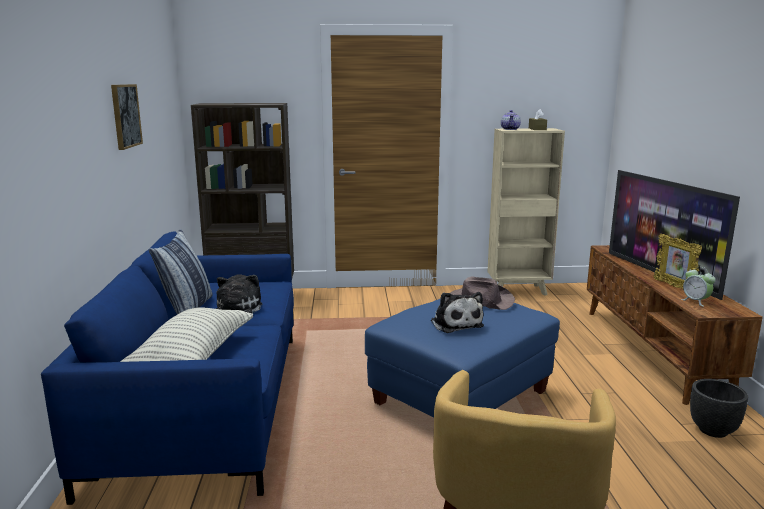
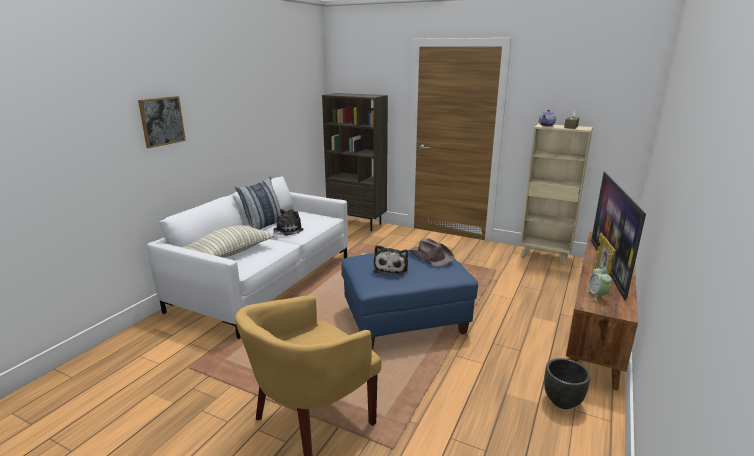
camera: 30 degrees right, 5 degrees up
blue sofa [41,231,294,505] -> white sofa [147,177,348,339]
picture [111,84,143,150] -> picture moved to [138,96,186,148]

